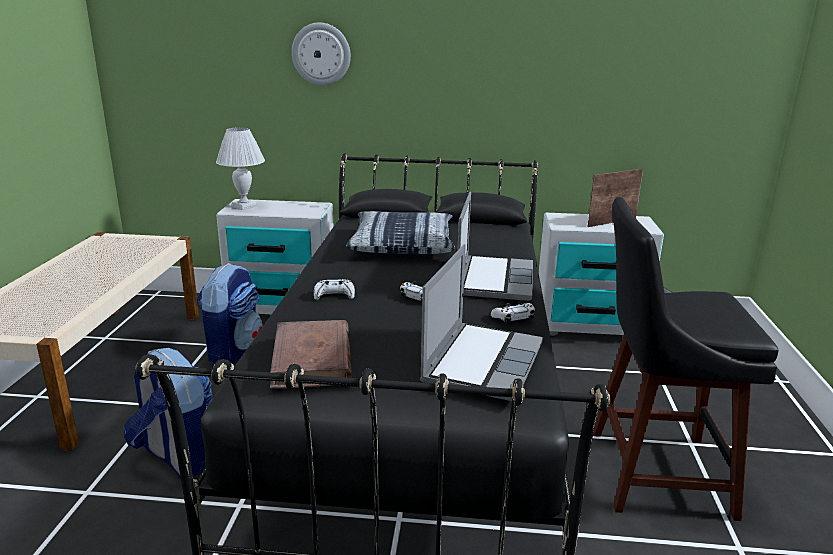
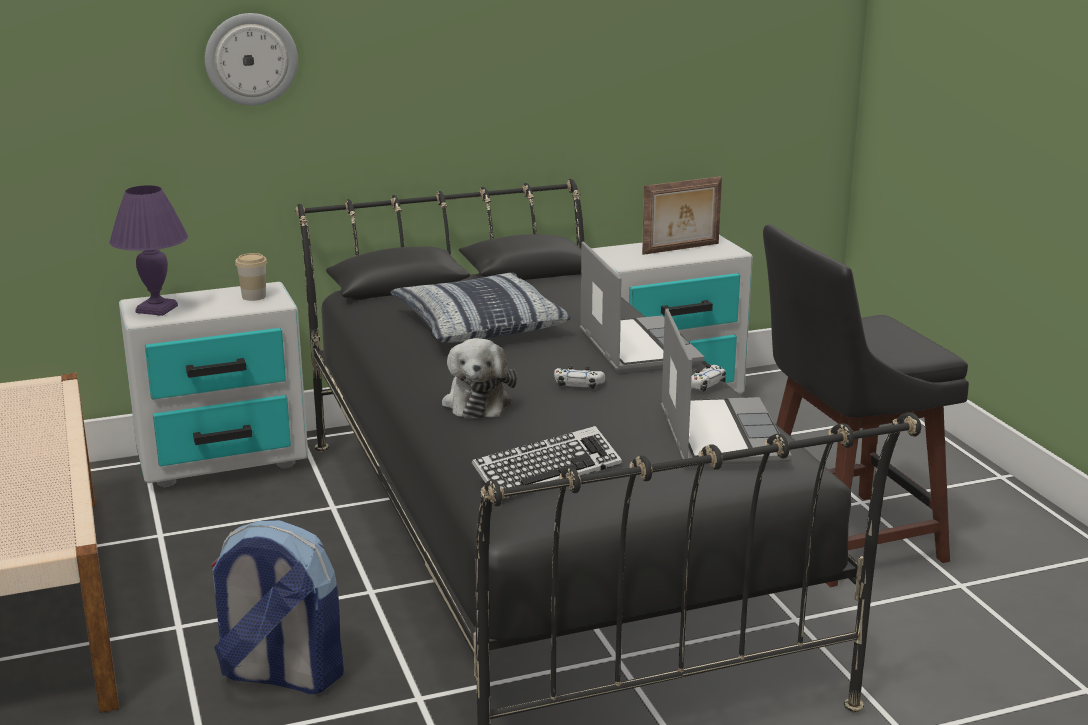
camera: 25 degrees left, 0 degrees up
backpack [196,263,263,364] -> none
white table lamp [216,127,265,210] -> purple table lamp [109,185,188,316]
brown book [270,320,352,389] -> keyboard [472,426,622,500]
white game controller [314,279,355,300] -> plush toy [442,338,517,419]
picture frame [588,169,643,227] -> picture frame turned 150 degrees counterclockwise [642,176,722,255]
none -> cup [235,253,267,301]

